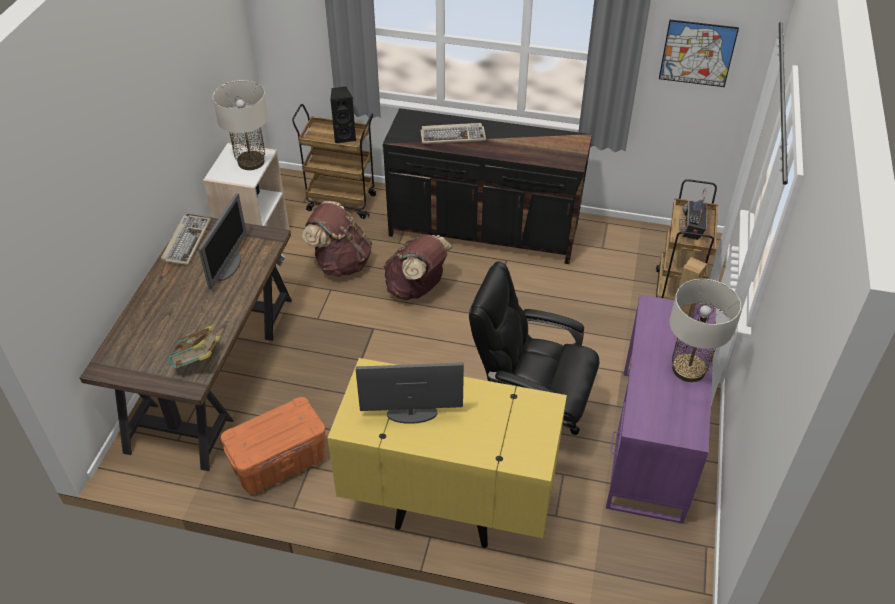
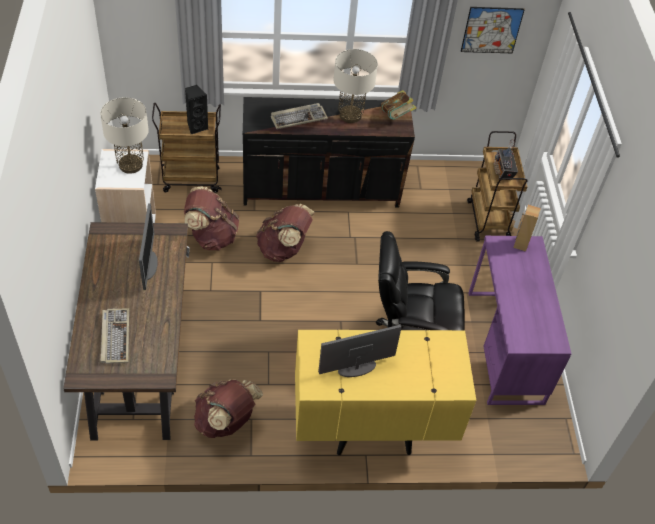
camera: 20 degrees left, 5 degrees up
keyboard [161,215,211,265] -> keyboard moved to [100,308,129,364]
book [169,325,221,368] -> book moved to [381,90,417,120]
orange storage box [221,397,325,494] -> brown backpack [194,379,263,438]
table lamp [669,279,741,382] -> table lamp moved to [333,49,378,123]

